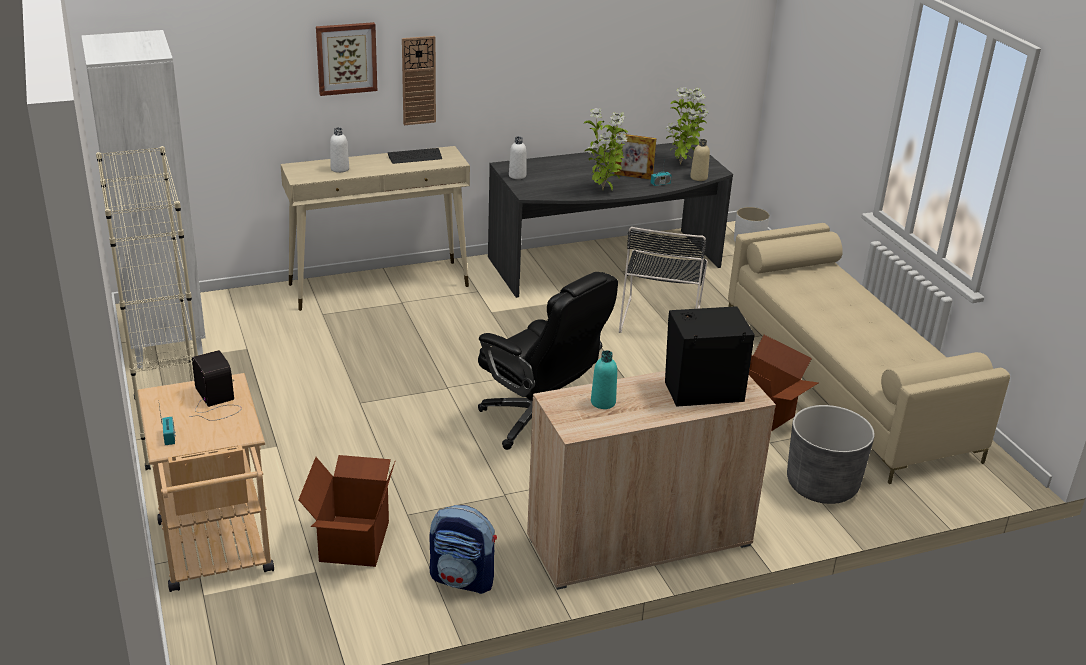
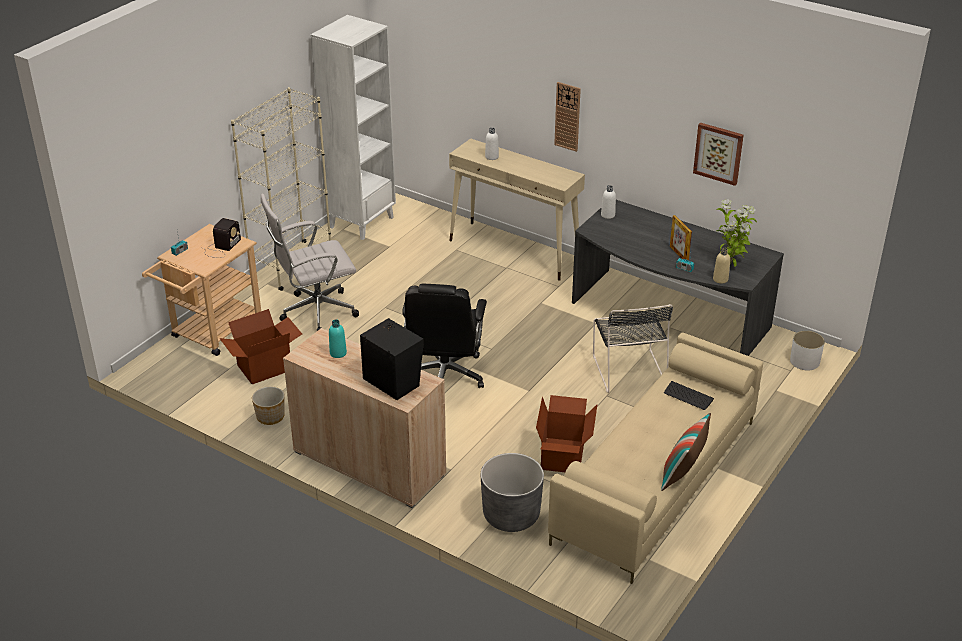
camera: 55 degrees right, 5 degrees up
picture [316,22,377,96] -> picture moved to [693,122,744,186]
keyboard [387,148,442,164] -> keyboard moved to [664,381,714,410]
backpack [430,505,497,594] -> planter [252,386,285,425]
potted plant [583,108,628,190] -> none
black chair [619,227,707,333] -> black chair turned 75 degrees counterclockwise [593,304,673,393]
none -> white office chair [261,193,359,331]
none -> pillow [661,413,711,491]

